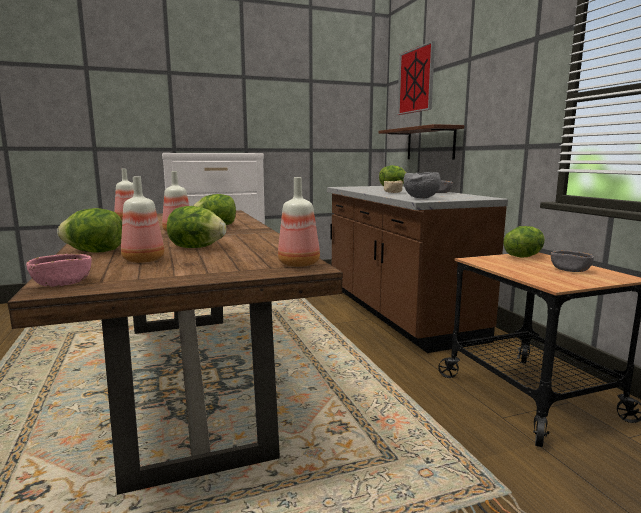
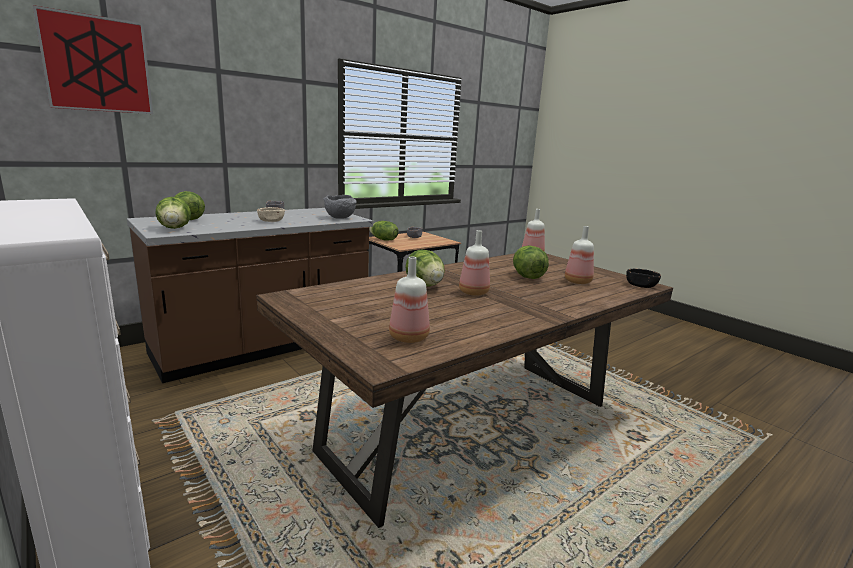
camera: 110 degrees left, 5 degrees up
pink bowl [26,254,92,287] -> black bowl [626,269,661,288]
lettuce [57,208,122,253] -> lettuce moved to [155,197,191,229]
brown shelf [379,124,464,160] -> none

